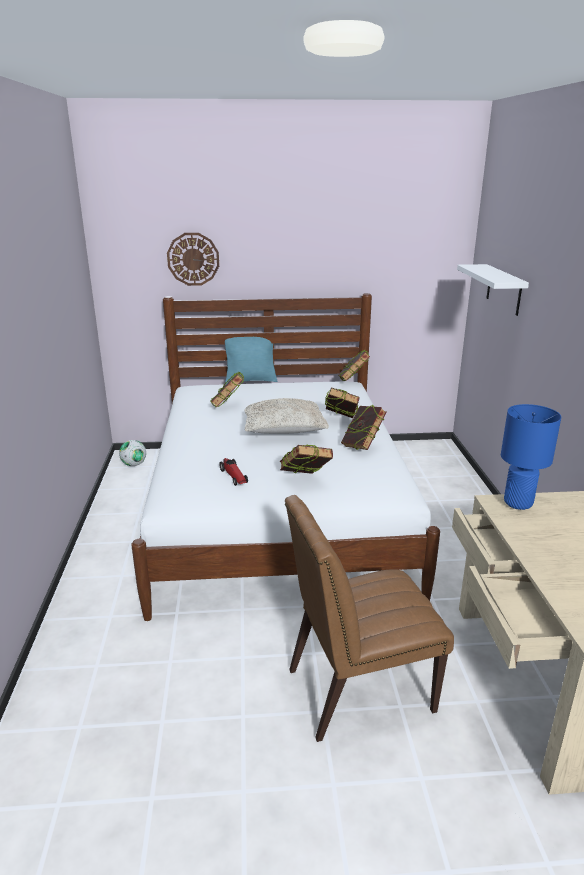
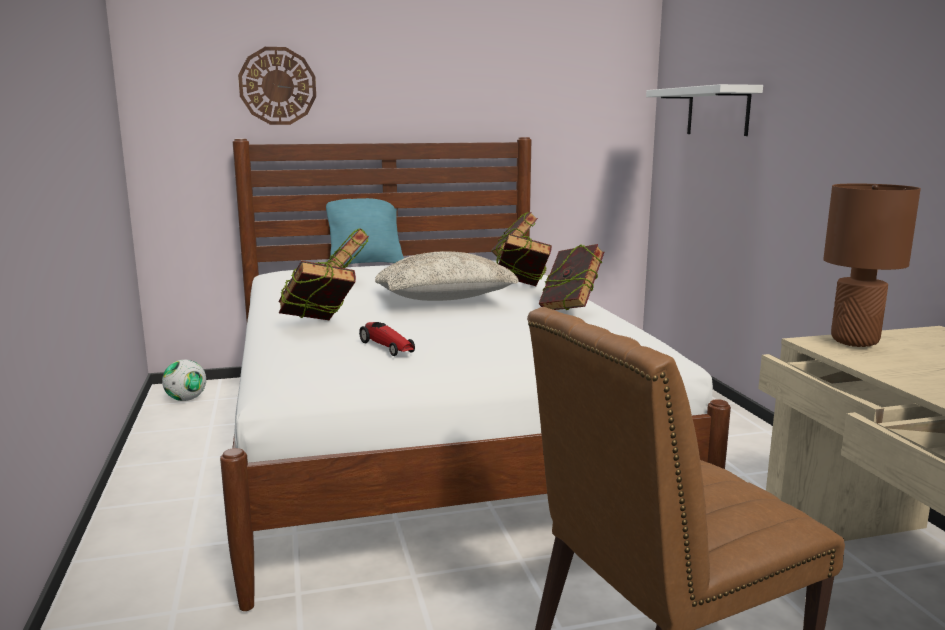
camera: 10 degrees left, 10 degrees down
book [280,444,333,474] -> book moved to [278,261,356,320]
blue table lamp [501,404,561,510] -> brown table lamp [823,184,921,347]

